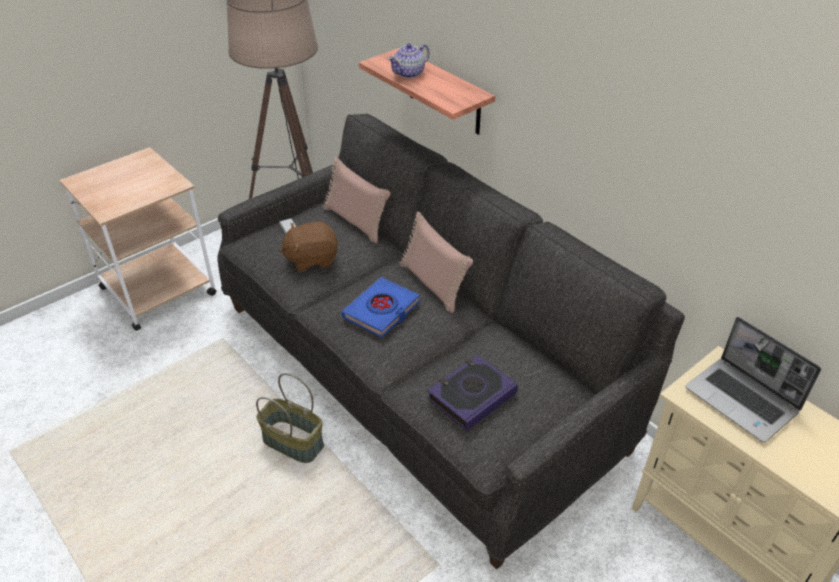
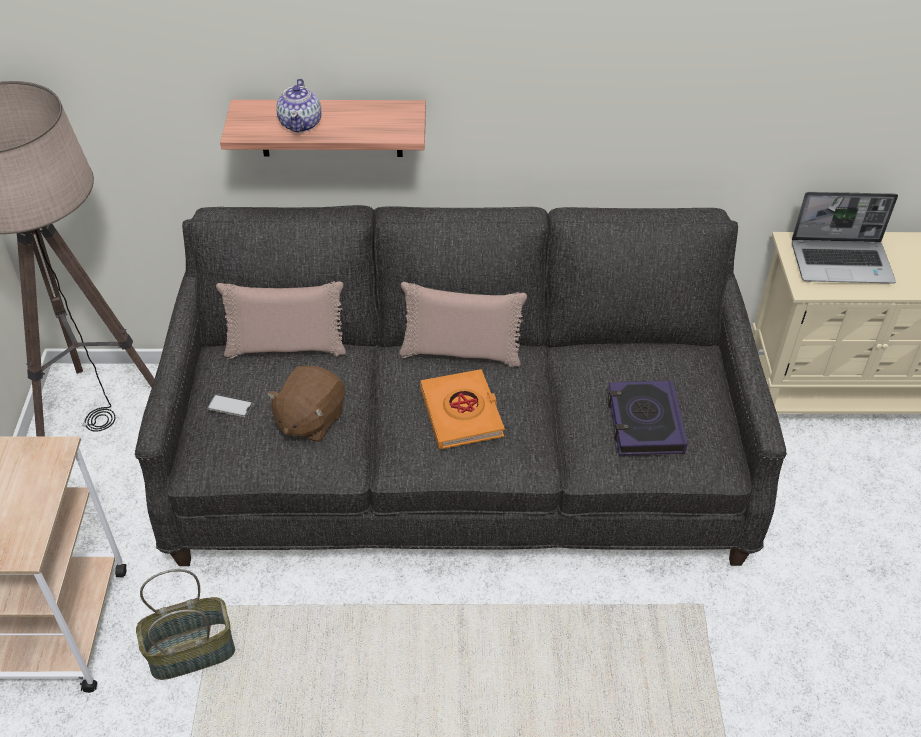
camera: 50 degrees left, 5 degrees up
basket [256,373,324,463] -> basket moved to [136,569,235,680]
blue book [341,277,420,338] -> orange book [420,369,505,449]

